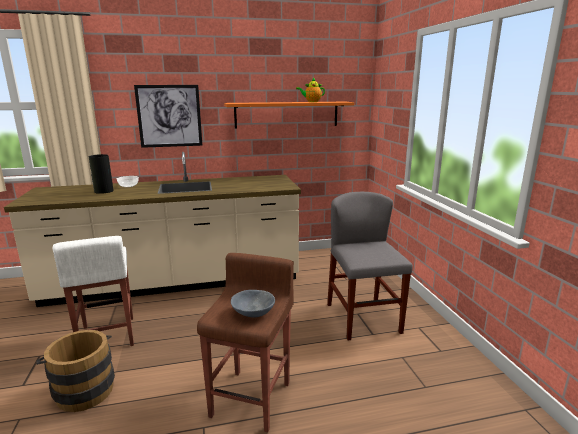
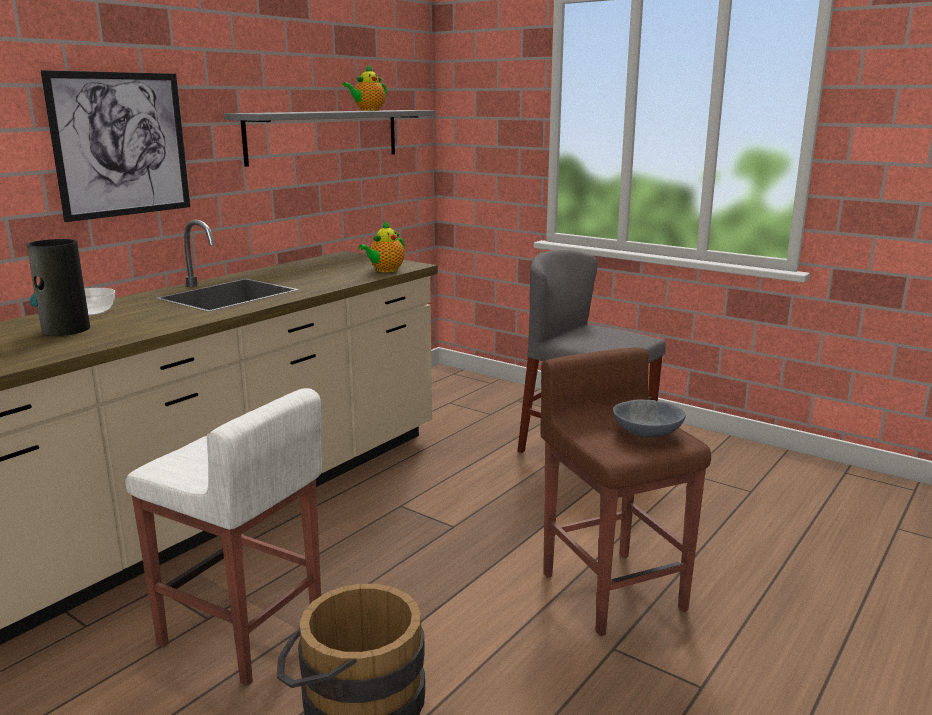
camera: 40 degrees left, 0 degrees up
orange shelf [224,102,354,128] -> grey shelf [224,110,435,167]
none -> teapot [358,221,405,272]

